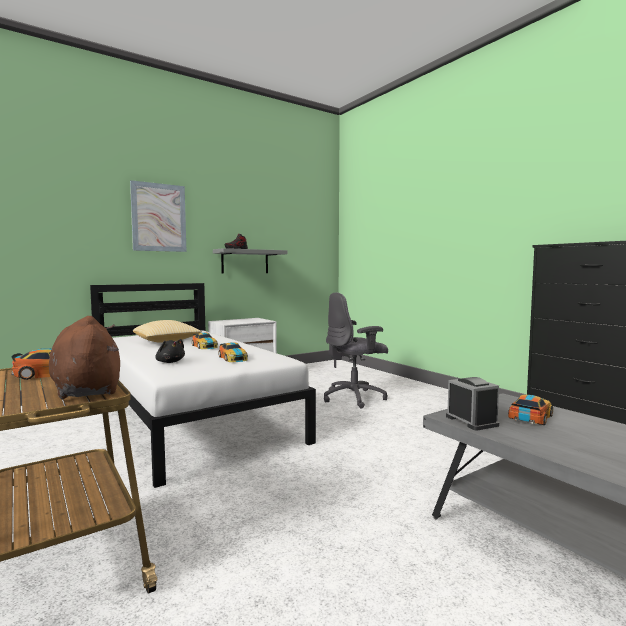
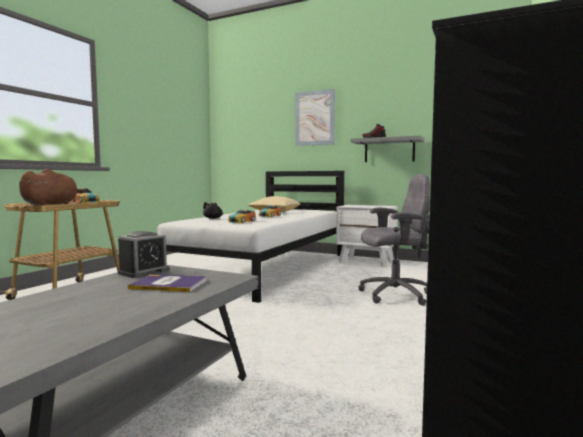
camera: 60 degrees right, 0 degrees up
grey office chair [324,292,388,408] -> grey office chair turned 135 degrees clockwise [358,174,430,306]
toy car [508,395,553,425] -> book [128,274,206,292]

